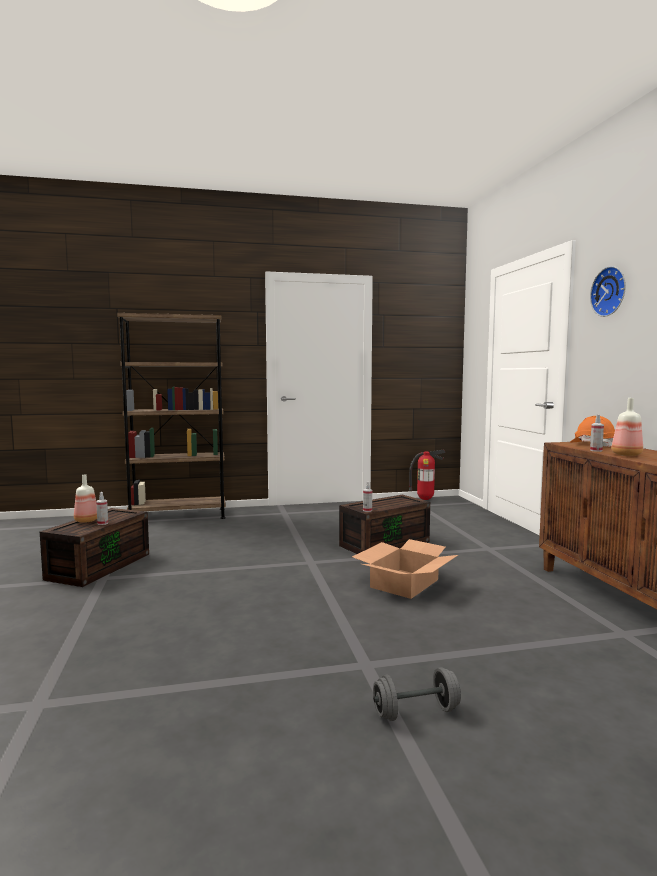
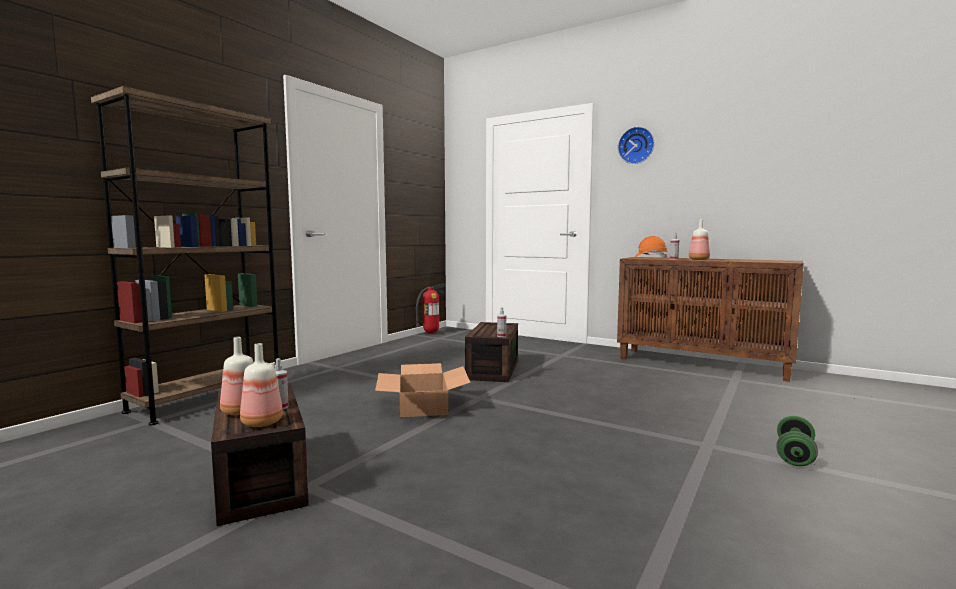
camera: 45 degrees left, 0 degrees up
cardboard box [352,539,458,599] -> cardboard box moved to [375,363,470,417]
grey dumbbell [373,667,461,721] -> green dumbbell [776,416,818,466]
none -> bottle [240,343,283,427]

